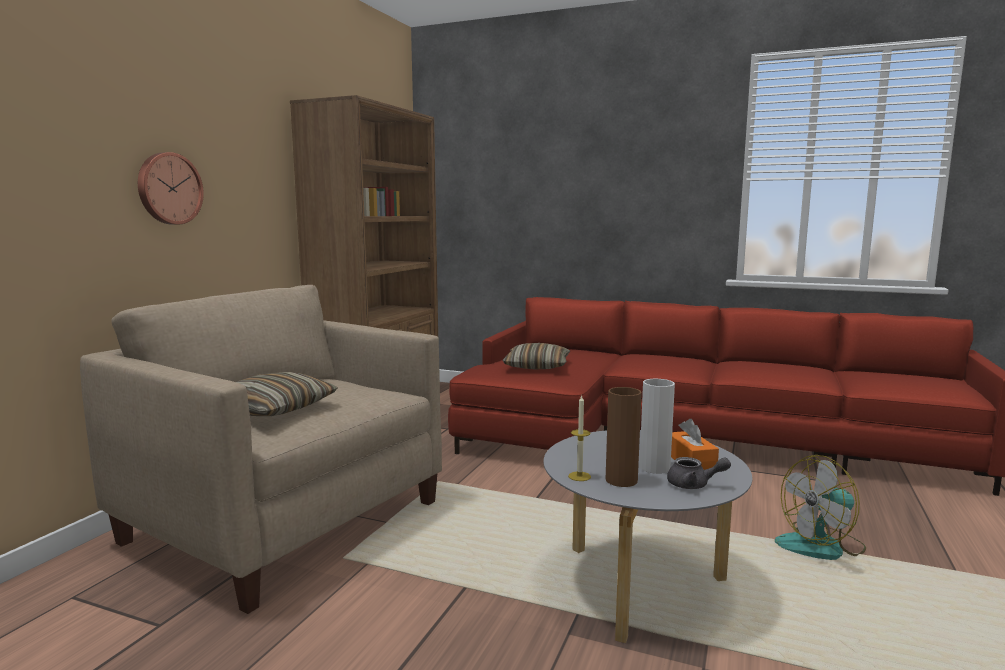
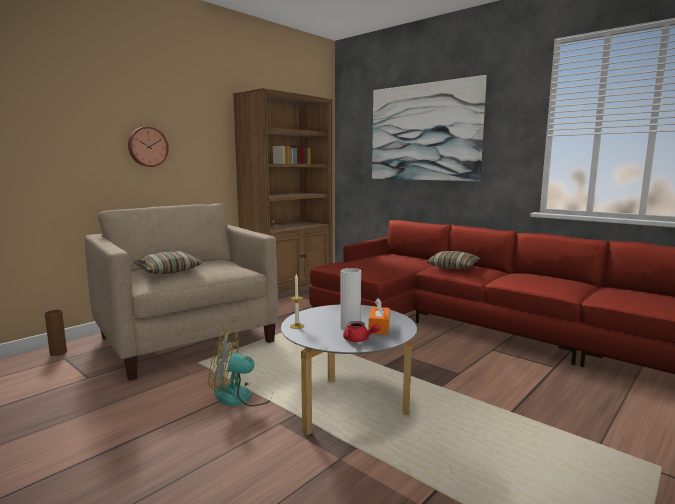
camera: 20 degrees right, 0 degrees up
pillow [502,343,570,369] -> pillow moved to [427,251,480,269]
brown vase [606,387,642,487] -> brown vase moved to [45,310,67,356]
grey teapot [667,457,731,489] -> red teapot [343,321,380,342]
fan [775,455,866,560] -> fan moved to [208,330,273,407]
none -> picture [372,75,487,181]

